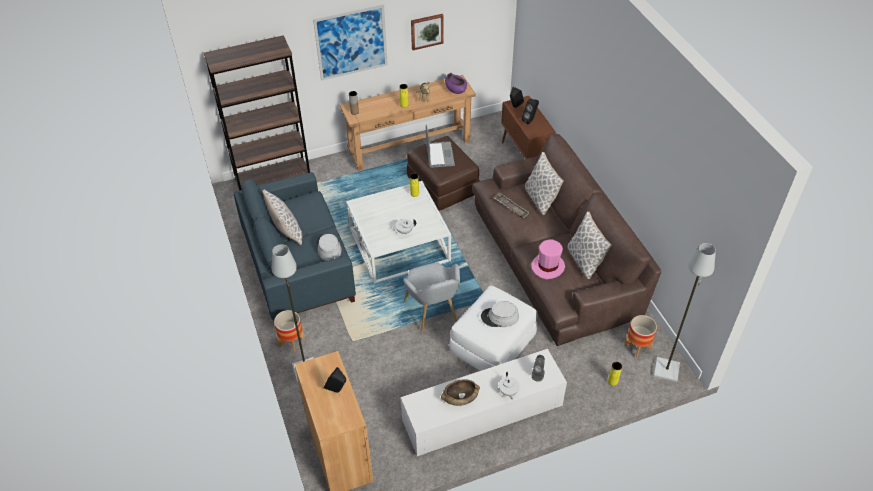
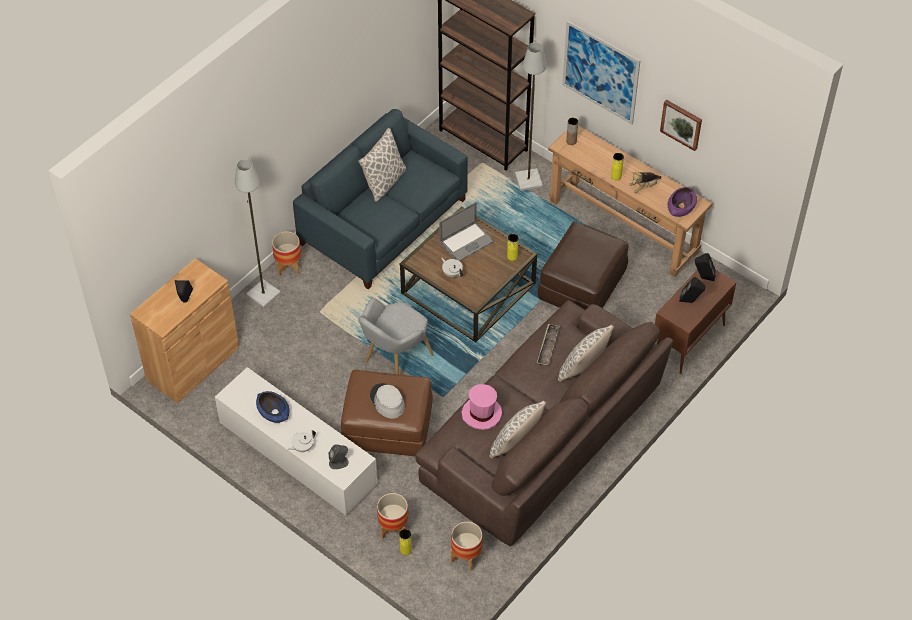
camera: 60 degrees right, 5 degrees up
grey hat [317,234,342,261] -> none
white coffee table [346,181,451,284] -> brown coffee table [400,207,537,342]
laptop [426,125,455,168] -> laptop moved to [439,202,494,261]
brown bowl [441,379,480,406] -> blue bowl [256,391,290,423]
white ottoman [449,285,537,371] -> brown ottoman [341,370,433,456]
grey floor lamp [654,243,716,382] -> grey floor lamp moved to [515,42,546,191]
none -> planter [377,493,408,539]

